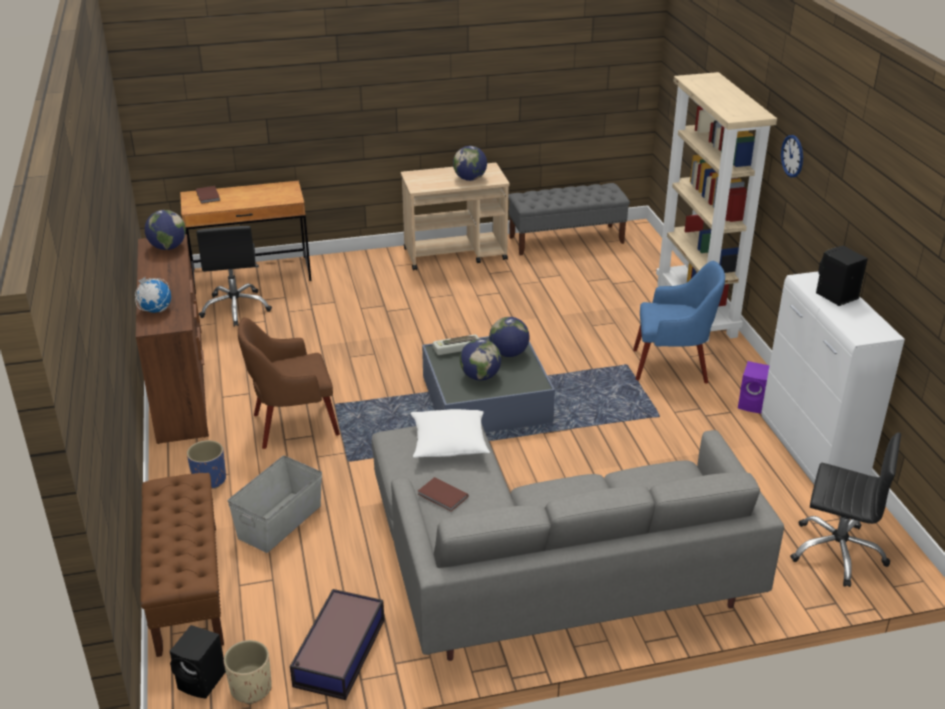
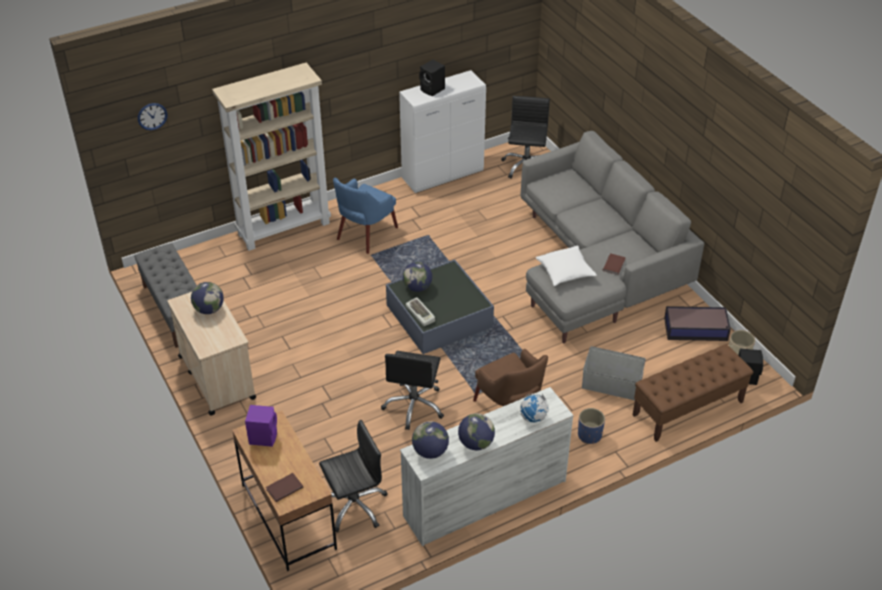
camera: 105 degrees left, 10 degrees up
brown dresser [136,234,209,444] -> white dresser [400,387,574,547]
globe [460,339,501,381] -> globe moved to [458,413,495,450]
blue armchair [633,261,725,384] -> blue armchair turned 135 degrees counterclockwise [333,178,398,254]
purple speaker [738,361,770,413] -> purple speaker moved to [245,405,277,447]
wall clock [781,135,803,178] -> wall clock moved to [138,103,168,130]
none -> black office chair [381,351,444,430]

